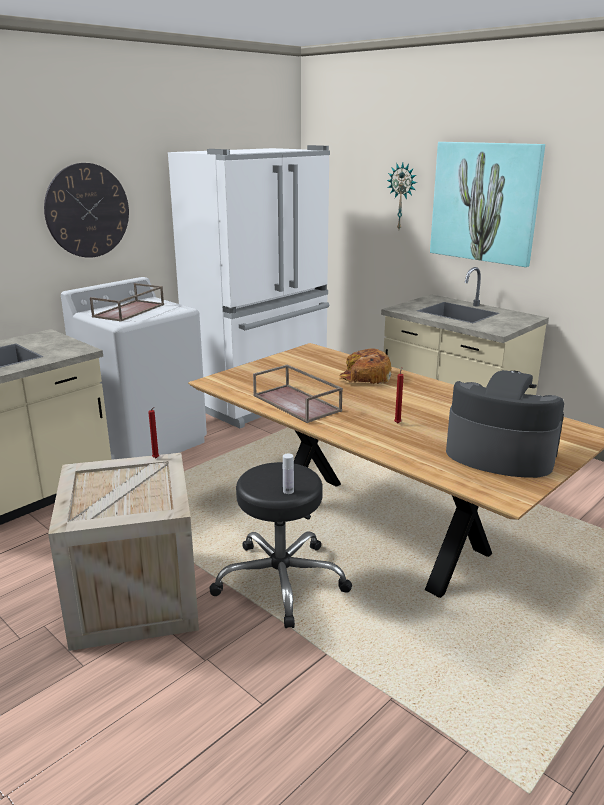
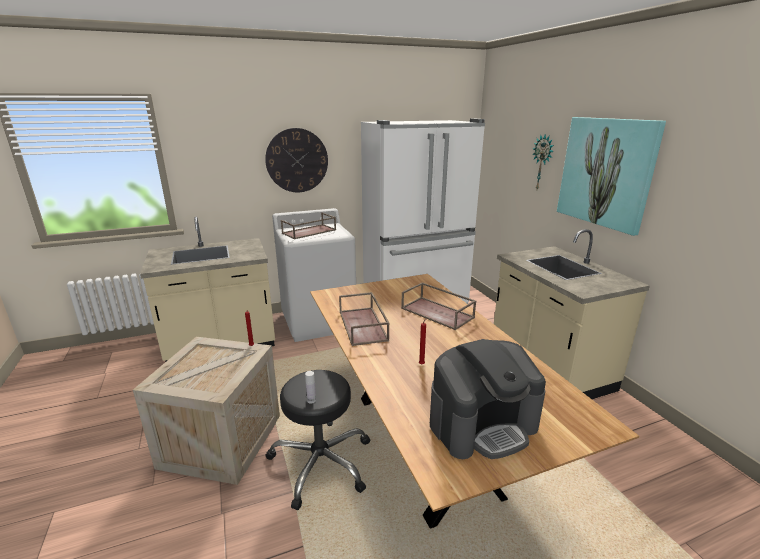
camera: 25 degrees right, 0 degrees up
bread [340,348,391,384] -> brown tray [401,282,476,330]
coffee machine [446,370,564,478] -> coffee machine turned 105 degrees clockwise [430,339,546,459]

